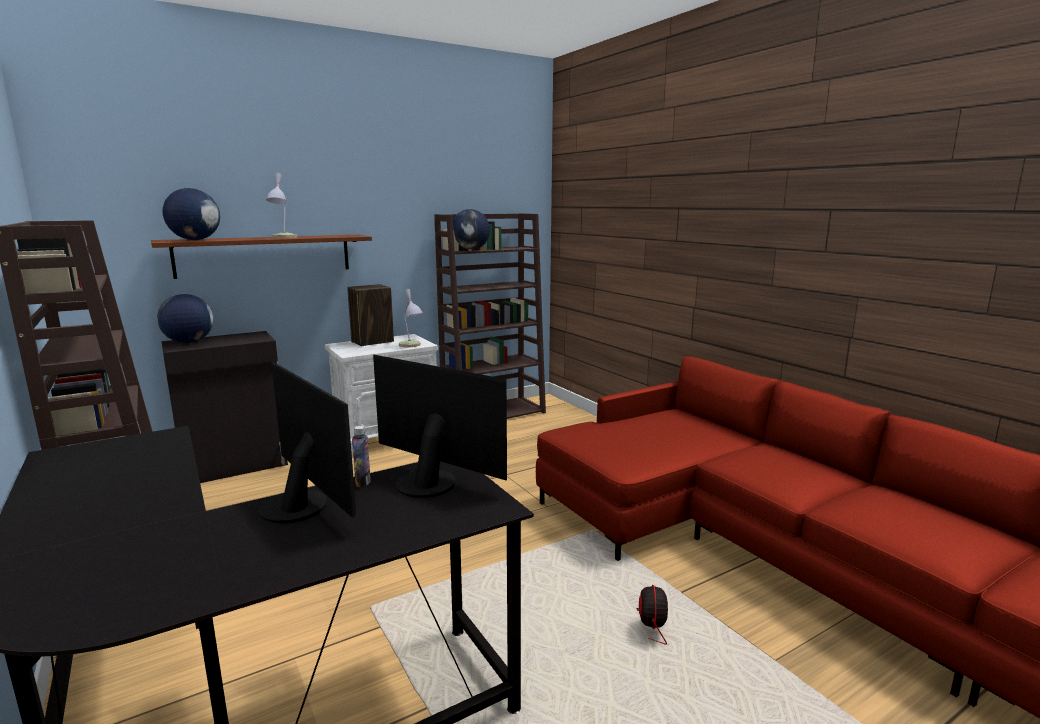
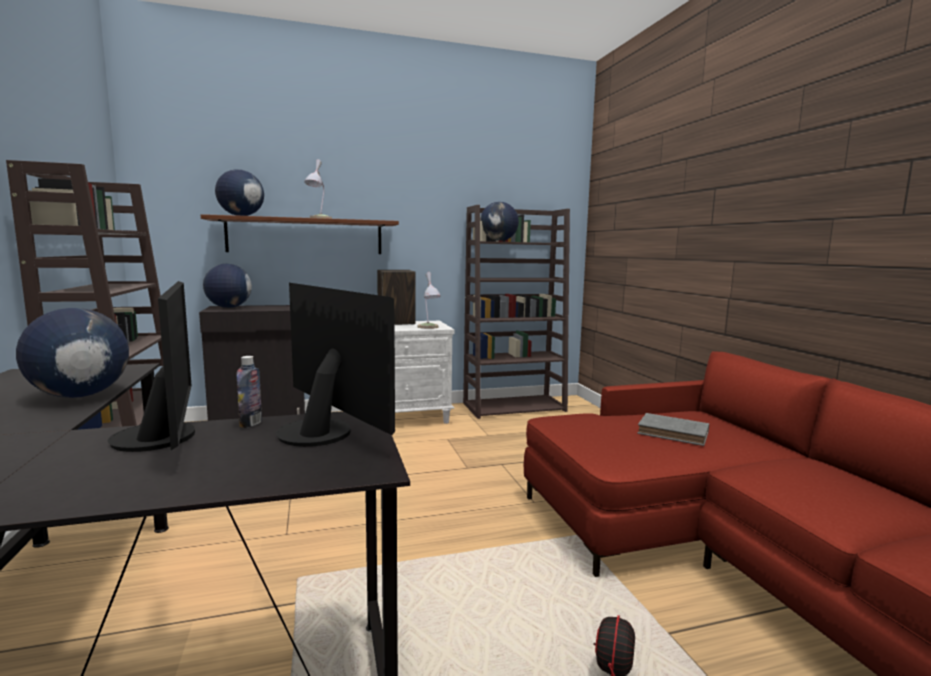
camera: 15 degrees right, 5 degrees down
none -> globe [16,308,129,398]
none -> grey book [637,413,709,446]

